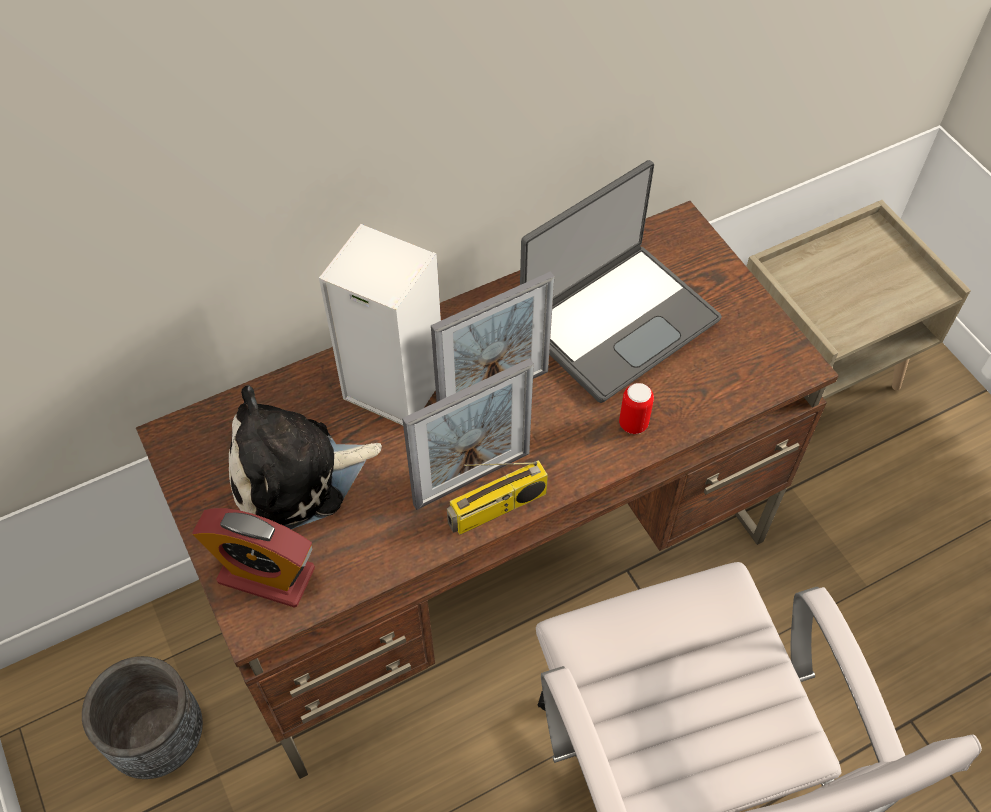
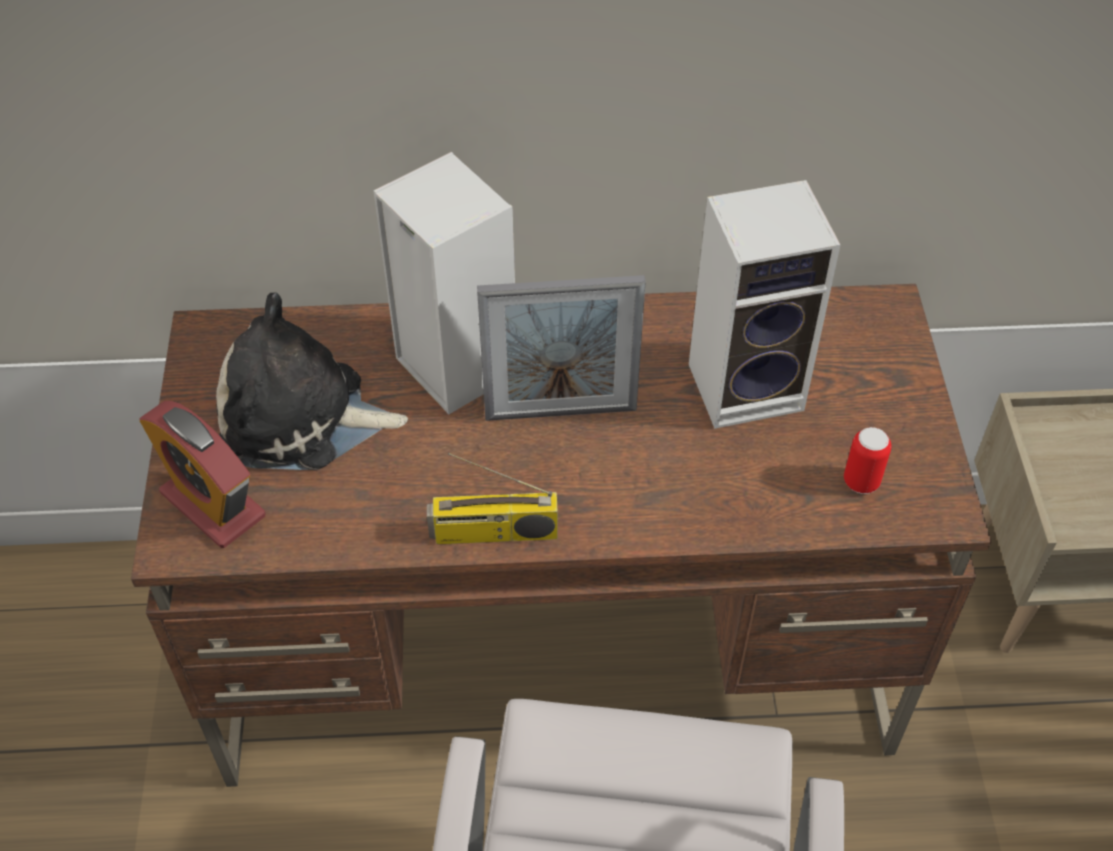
camera: 25 degrees right, 5 degrees down
grey planter [82,656,203,779] -> none
picture frame [402,358,534,510] -> none
laptop [520,160,722,403] -> speaker [689,180,840,429]
can [619,383,654,434] -> can moved to [844,427,891,494]

